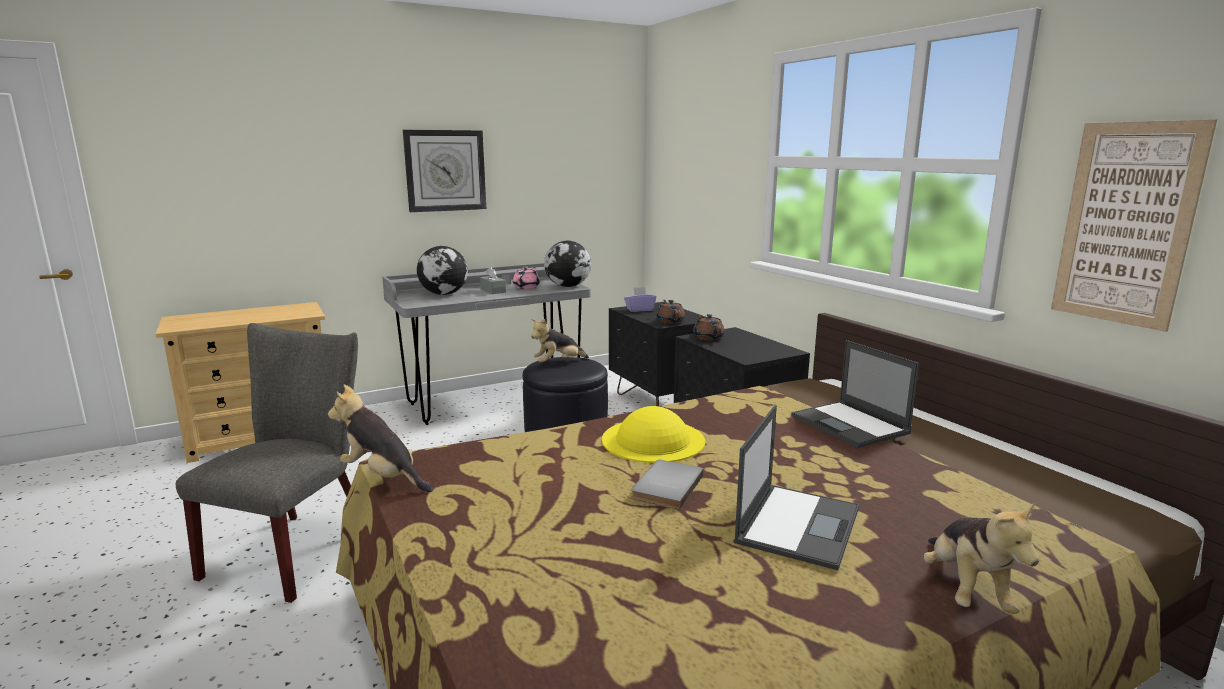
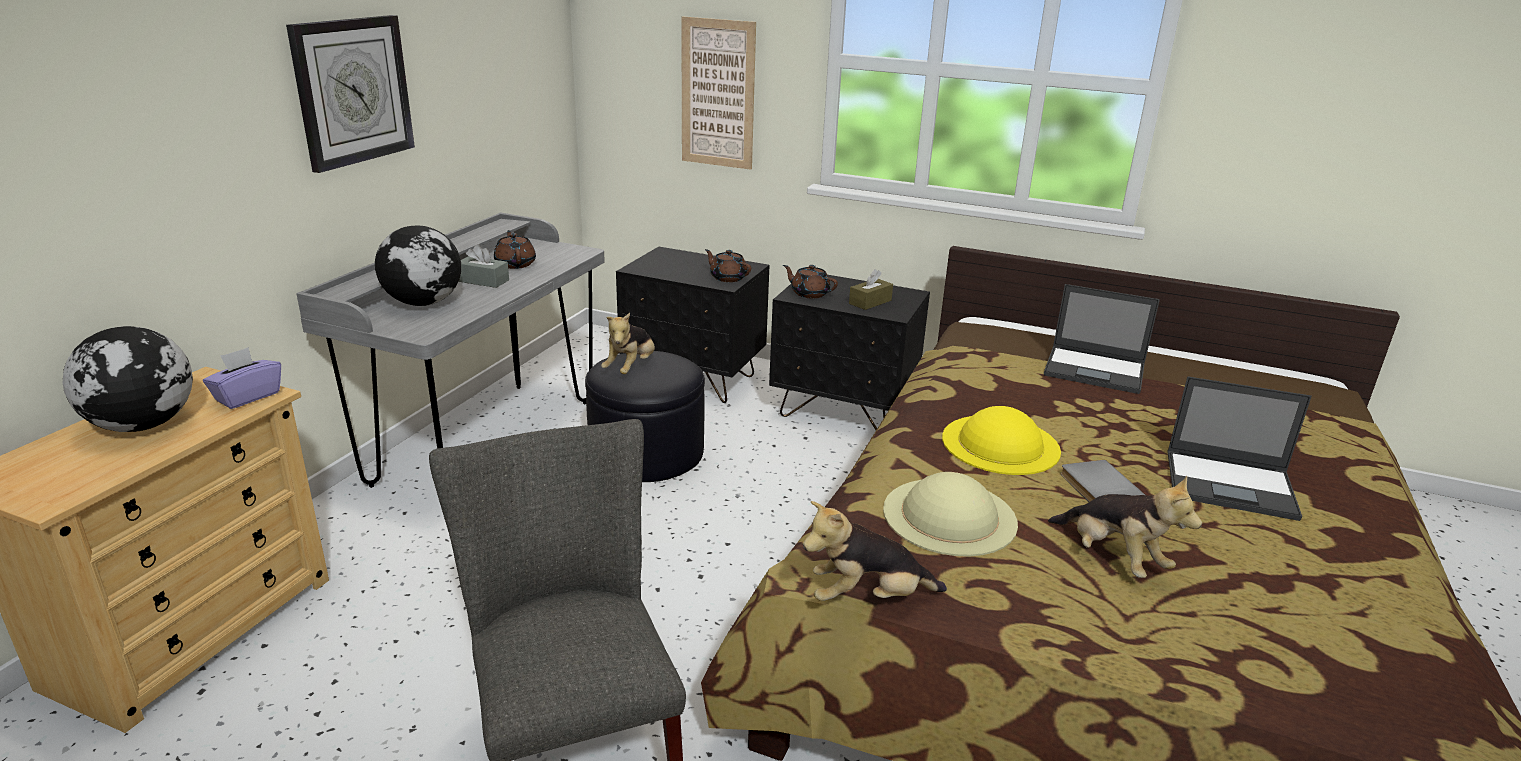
camera: 40 degrees left, 10 degrees up
pink teapot [513,267,540,289] -> brown teapot [494,230,536,269]
globe [544,240,591,287] -> globe moved to [63,326,193,432]
purple tissue box [624,287,656,312] -> purple tissue box moved to [203,347,281,409]
laptop [734,405,859,570] -> laptop turned 120 degrees clockwise [1167,376,1312,521]
plush toy [923,503,1039,614] -> plush toy moved to [1048,476,1202,578]
picture [1051,119,1217,332] -> picture moved to [681,17,756,170]
none -> brown tissue box [849,269,893,310]
none -> beige hat [883,472,1018,557]

